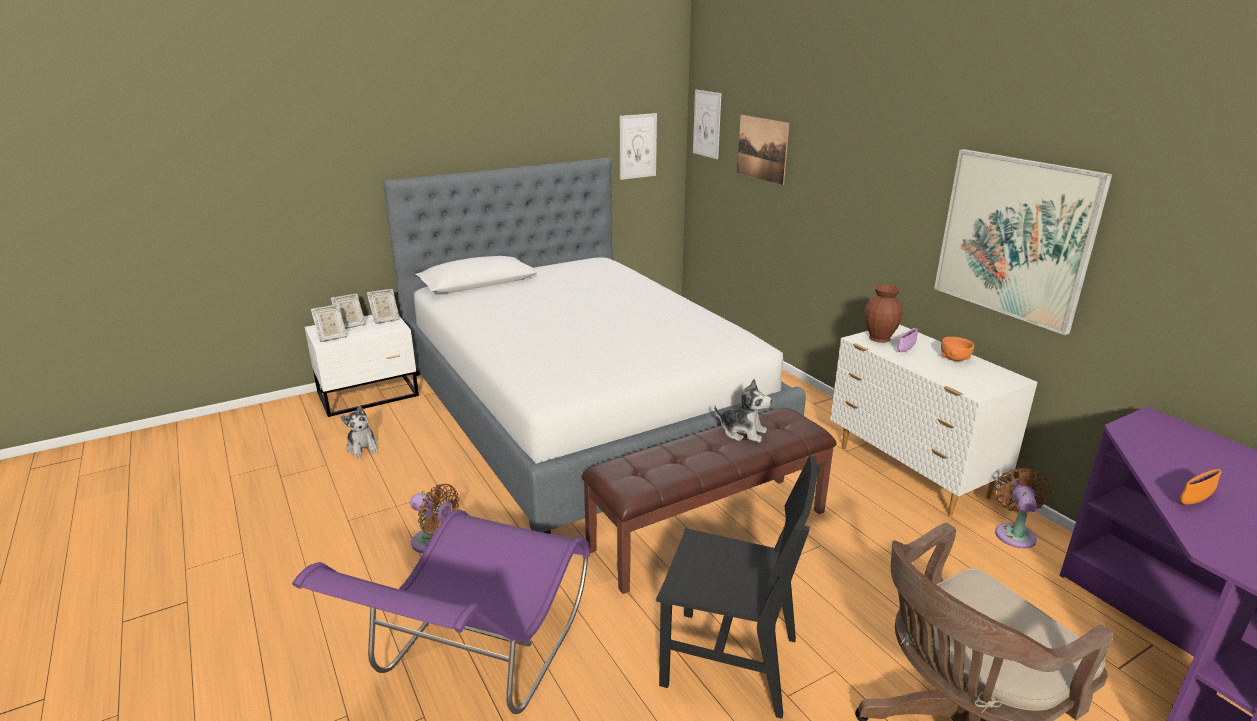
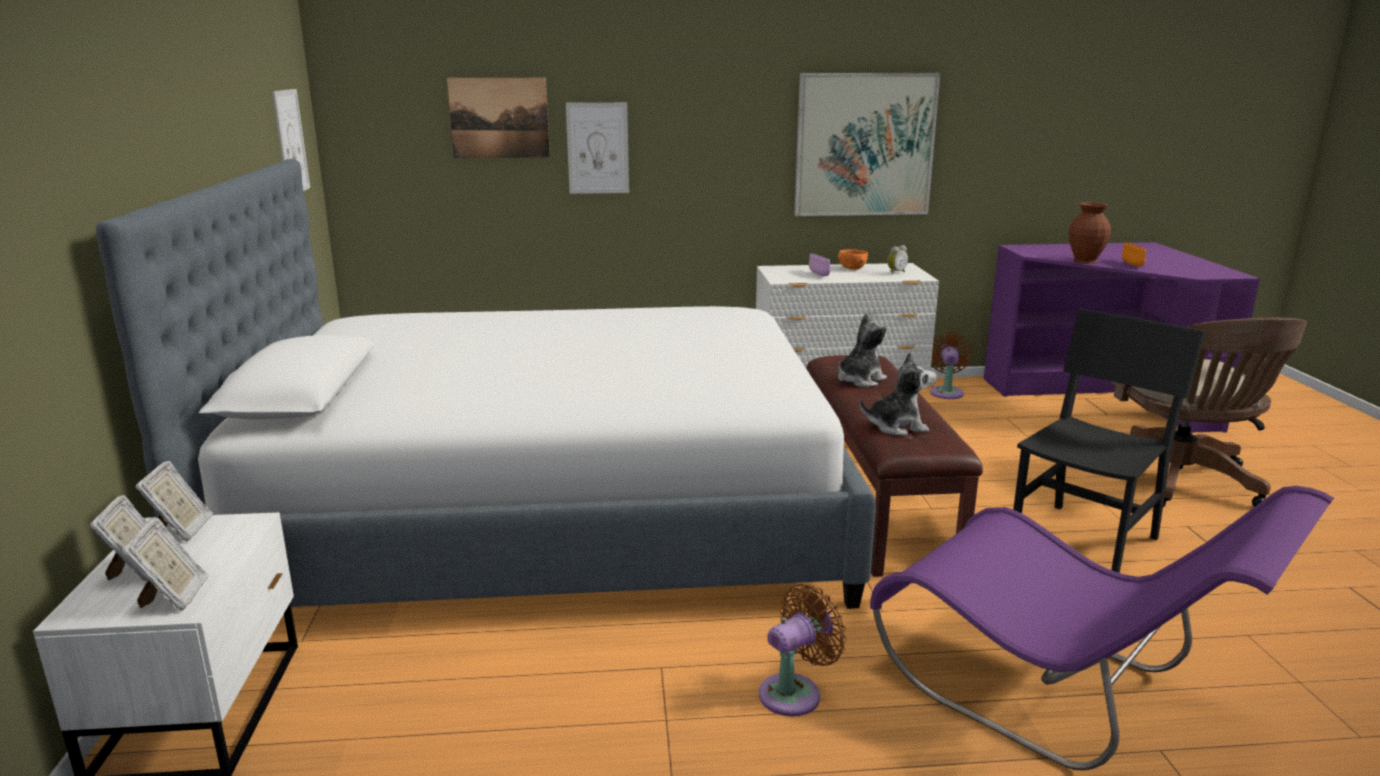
camera: 65 degrees left, 5 degrees down
plush toy [341,405,378,458] -> plush toy moved to [860,352,936,436]
picture [693,90,721,159] -> picture moved to [566,103,629,194]
brown vase [865,284,903,343] -> brown vase moved to [1069,202,1111,264]
brown fan [994,468,1051,548] -> brown fan turned 60 degrees clockwise [930,331,973,399]
none -> alarm clock [888,245,908,274]

